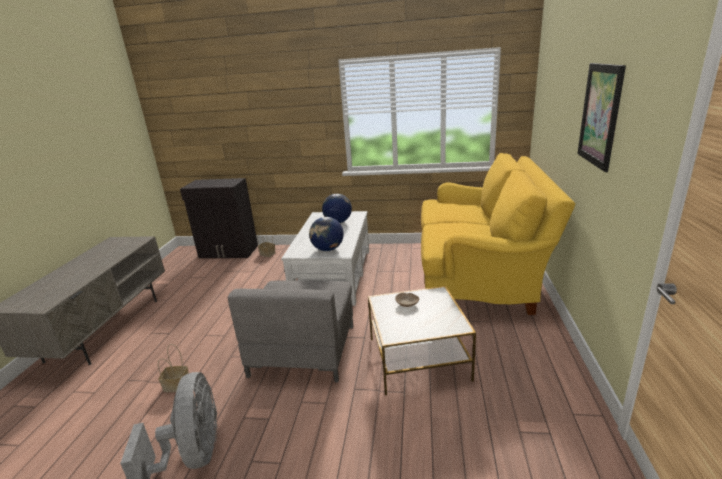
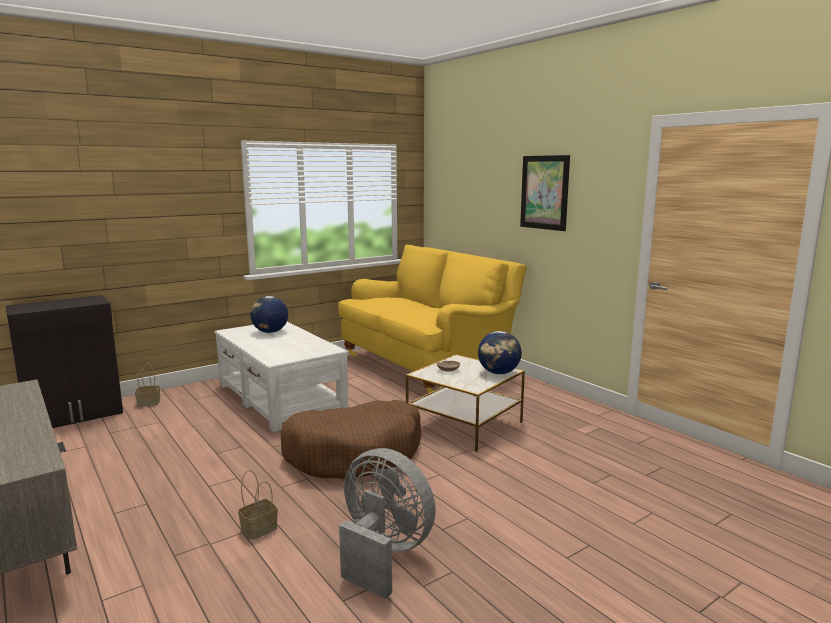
camera: 45 degrees left, 10 degrees down
grey armchair [228,280,353,382] -> brown dog bed [280,400,421,479]
globe [309,217,344,251] -> globe moved to [478,331,522,374]

